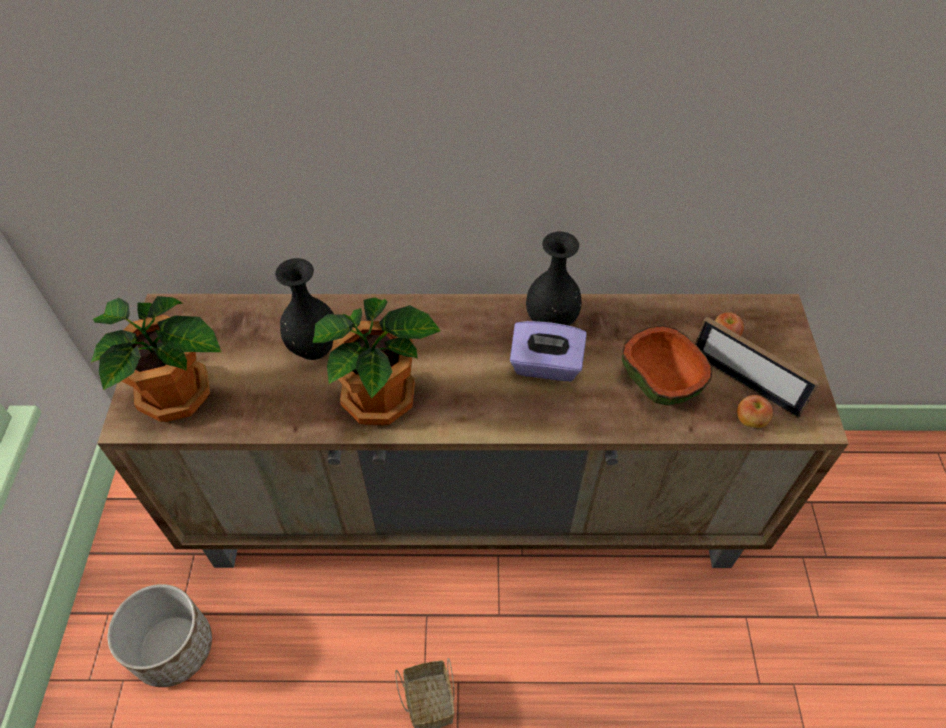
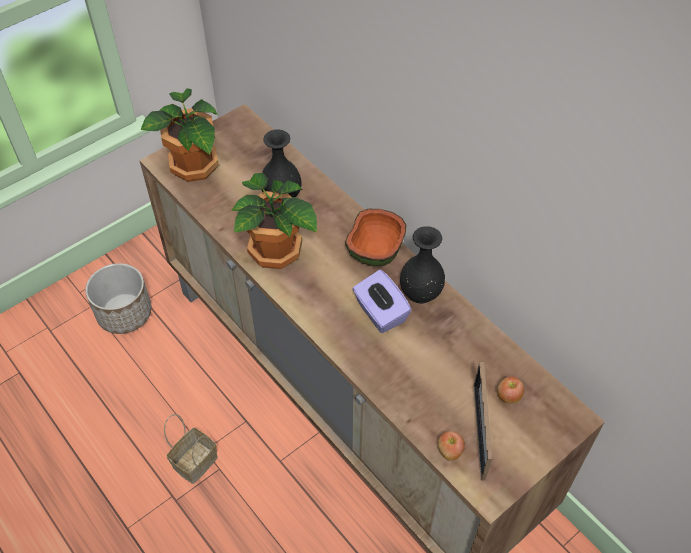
camera: 50 degrees right, 0 degrees up
bowl [622,325,712,405] -> bowl moved to [345,209,406,266]

